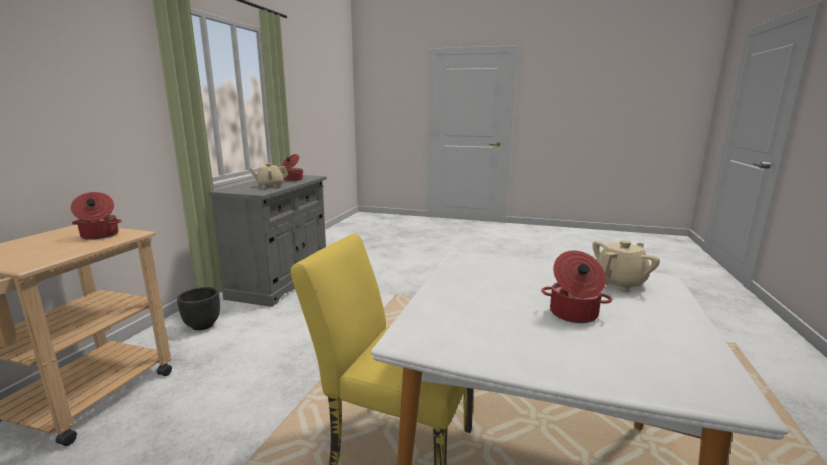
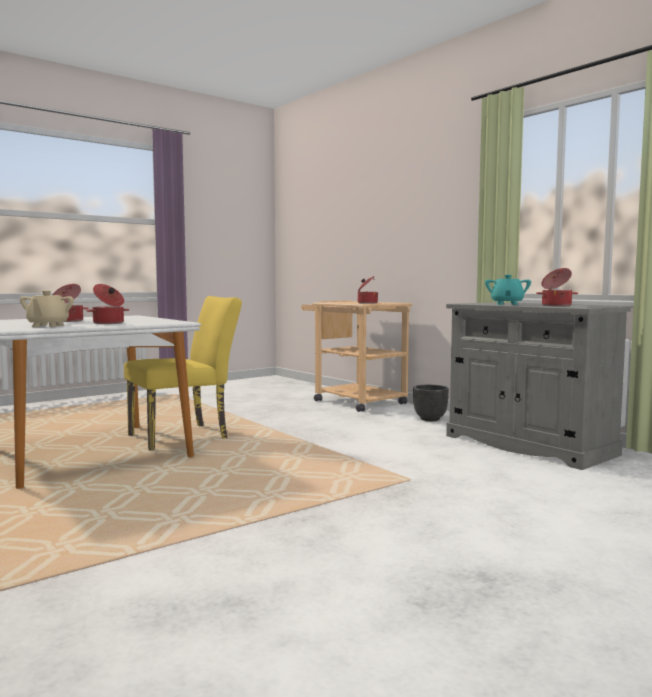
camera: 125 degrees right, 10 degrees down
beige teapot [249,163,288,188] -> turquoise teapot [485,275,531,305]
none -> cooking pot [86,284,129,324]

